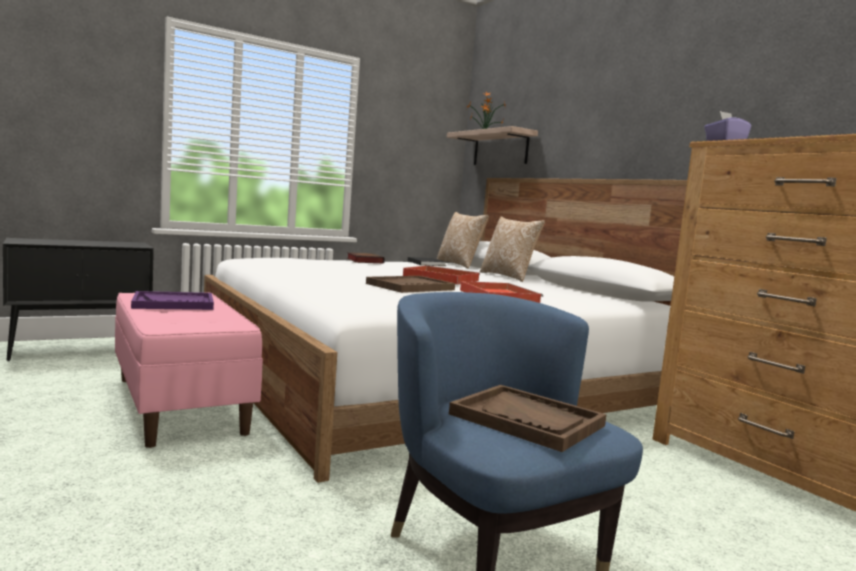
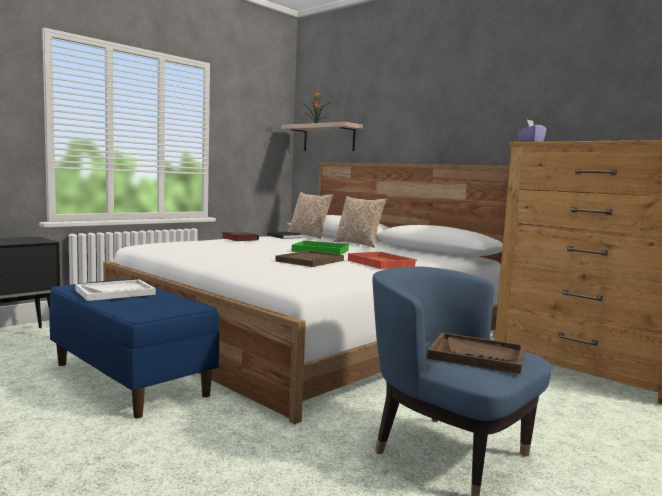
camera: 15 degrees left, 0 degrees up
pink bench [115,292,263,448] -> blue bench [49,278,219,418]
purple tray [131,291,214,310] -> white tray [75,279,156,301]
red tray [403,265,480,284] -> green tray [292,240,349,255]

